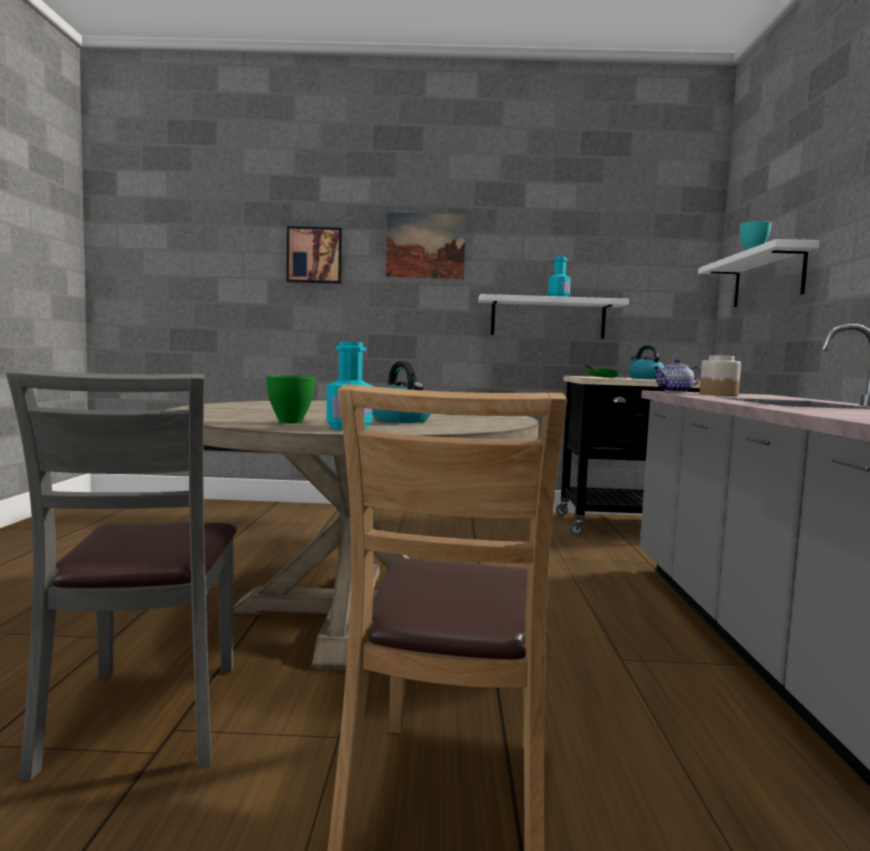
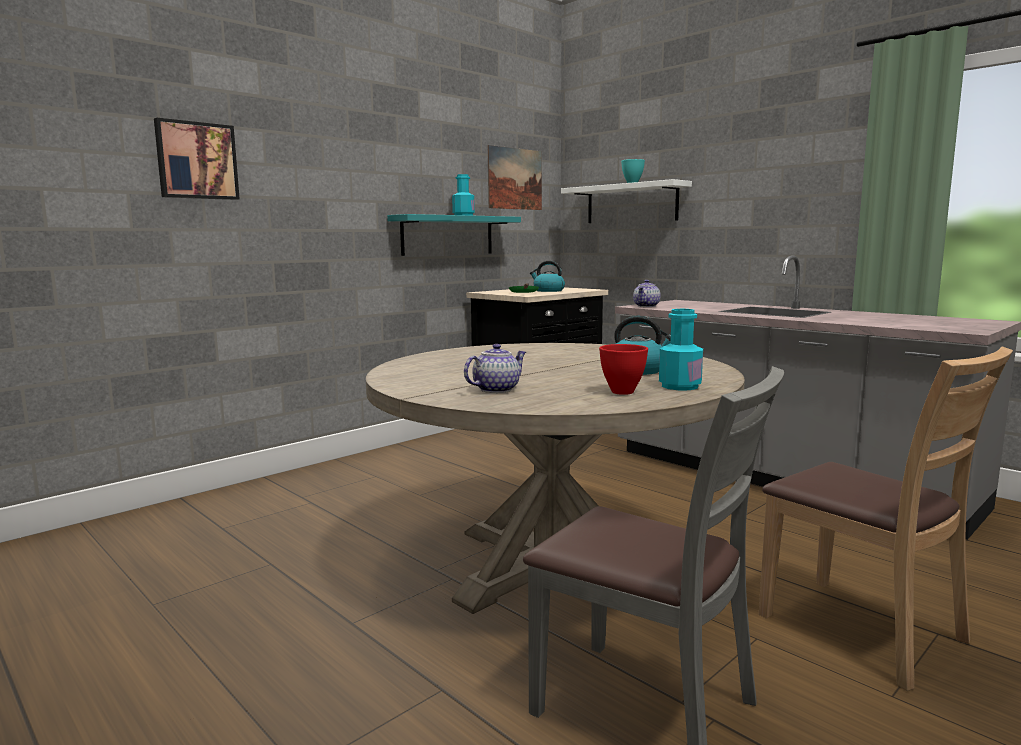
camera: 45 degrees left, 5 degrees up
green bowl [266,375,316,423] -> red bowl [599,344,648,395]
picture [386,212,466,279] -> picture moved to [488,145,542,210]
white shelf [478,294,629,339] -> turquoise shelf [387,214,521,256]
jar [700,355,741,396] -> none
none -> teapot [464,344,526,393]

